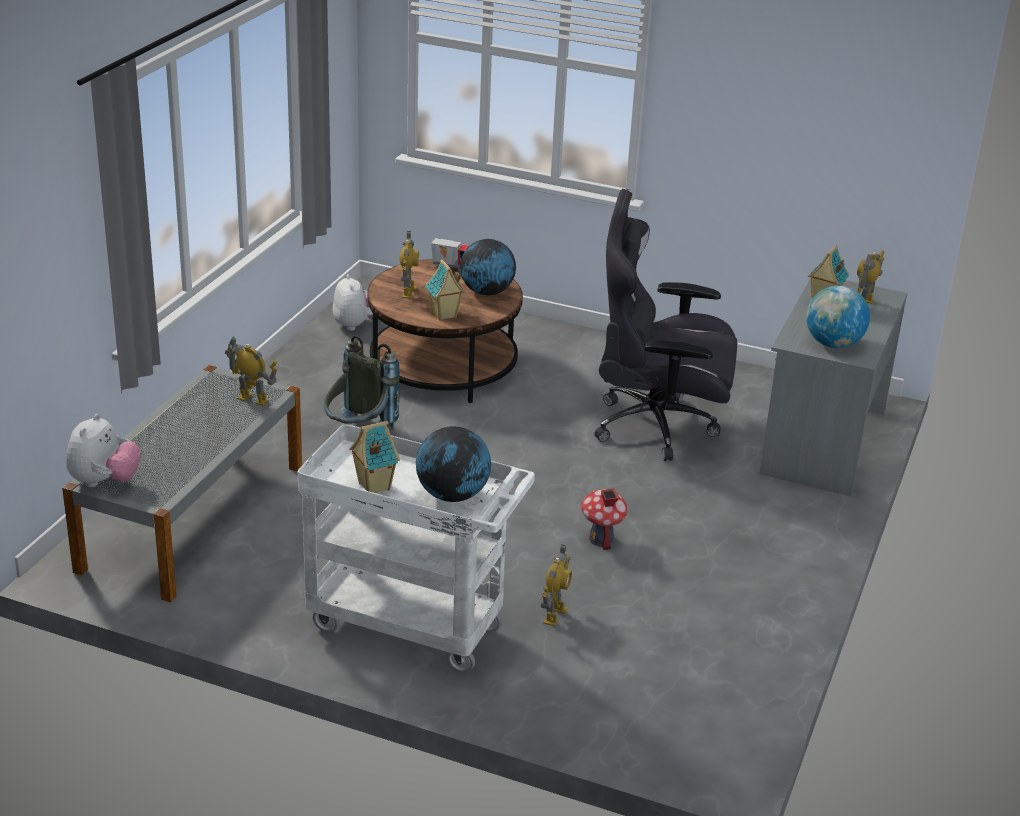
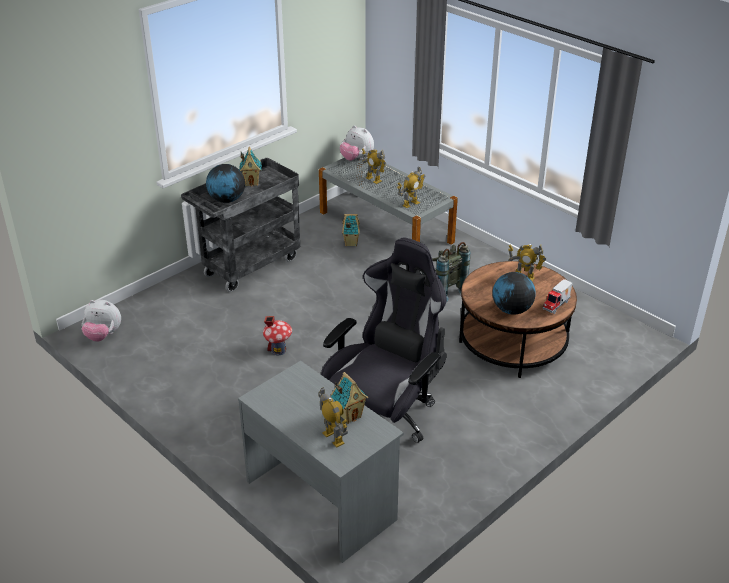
camera: 115 degrees right, 5 degrees up
white cart [298,425,535,673] -> black cart [181,158,300,292]
plush toy [333,274,379,331] -> plush toy moved to [82,300,121,342]
toy house [425,259,465,321] -> toy house moved to [342,214,360,246]
toy robot [541,544,572,626] -> toy robot moved to [362,148,386,184]
globe [806,286,870,348] -> none

